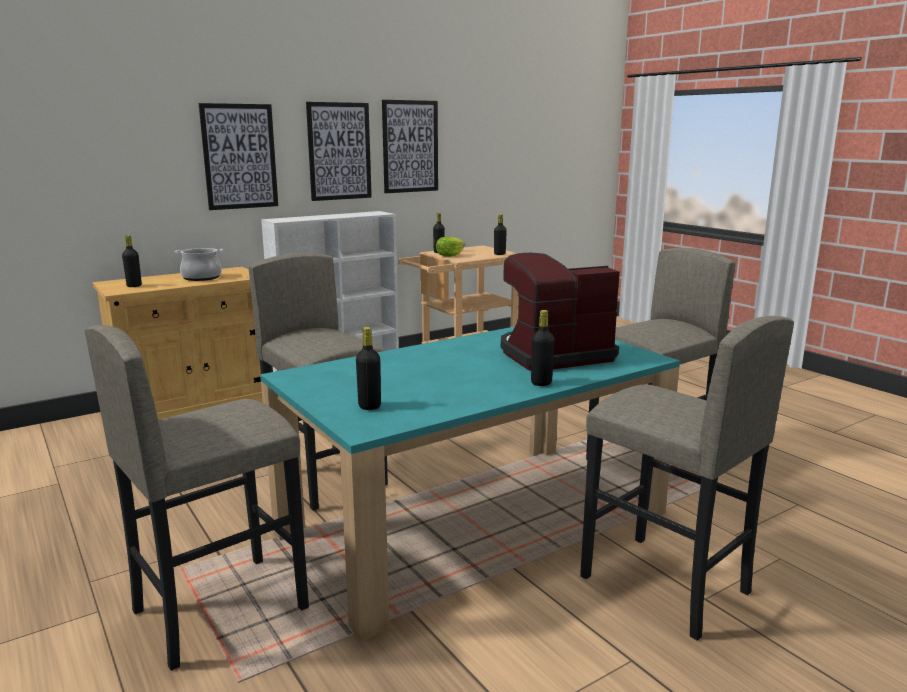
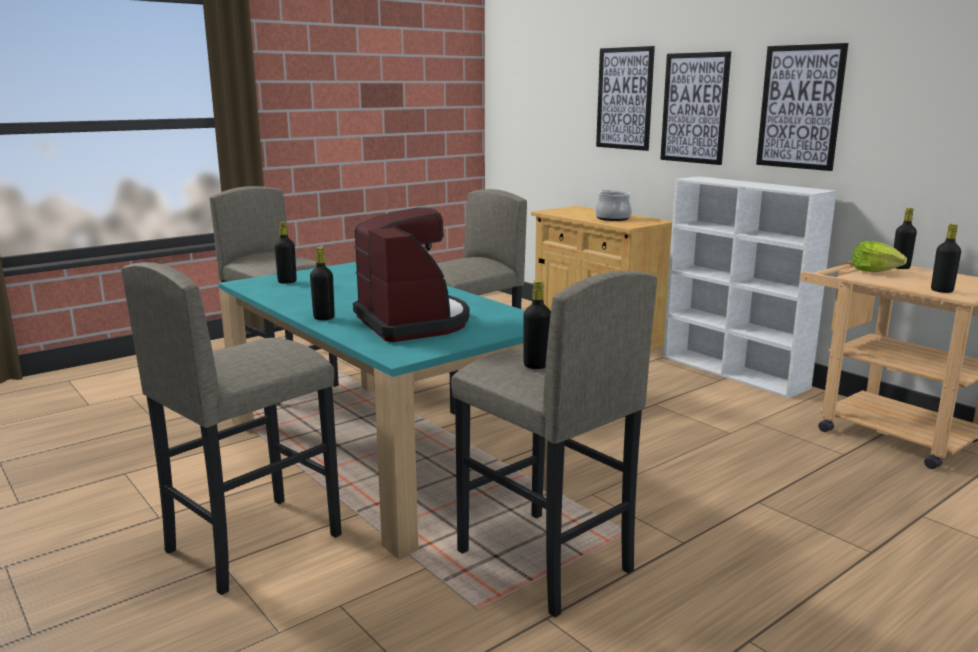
camera: 85 degrees right, 0 degrees up
black bottle [122,235,142,287] -> black bottle moved to [523,280,551,369]
picture [382,100,438,193] -> picture moved to [596,46,655,151]

